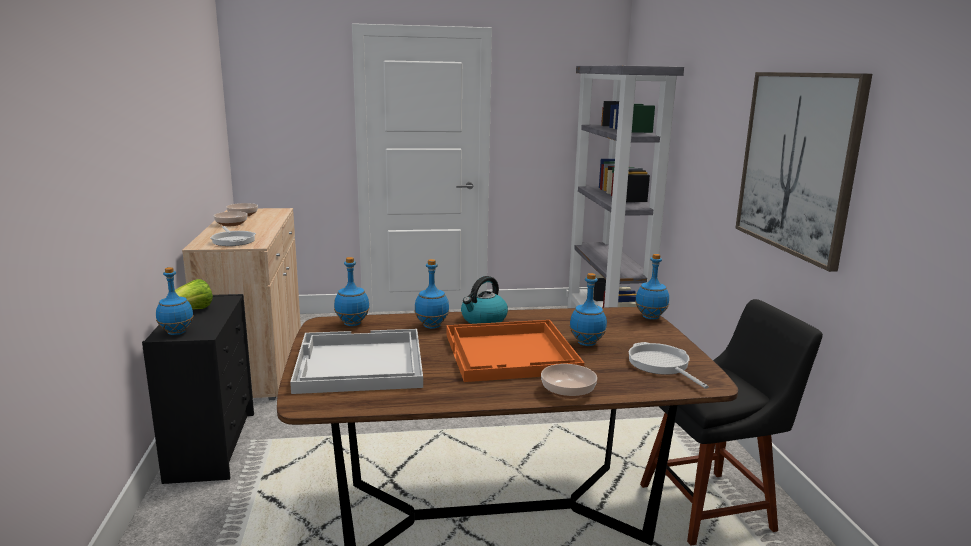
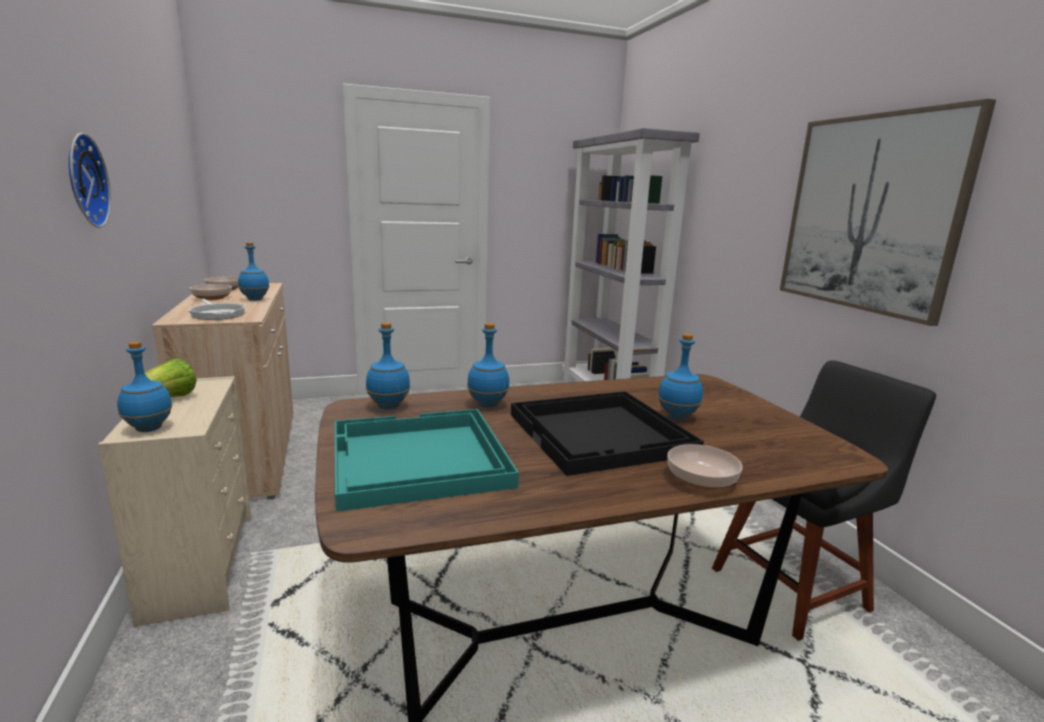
camera: 10 degrees left, 0 degrees up
black dresser [142,294,254,484] -> beige dresser [98,376,252,627]
white tray [290,329,423,394] -> turquoise tray [335,409,519,512]
orange tray [446,320,584,382] -> black tray [511,391,704,476]
kettle [461,276,508,324] -> none
frying pan [629,342,709,389] -> none
blue bottle [635,254,669,320] -> blue bottle moved to [238,242,270,301]
none -> wall clock [69,133,111,228]

